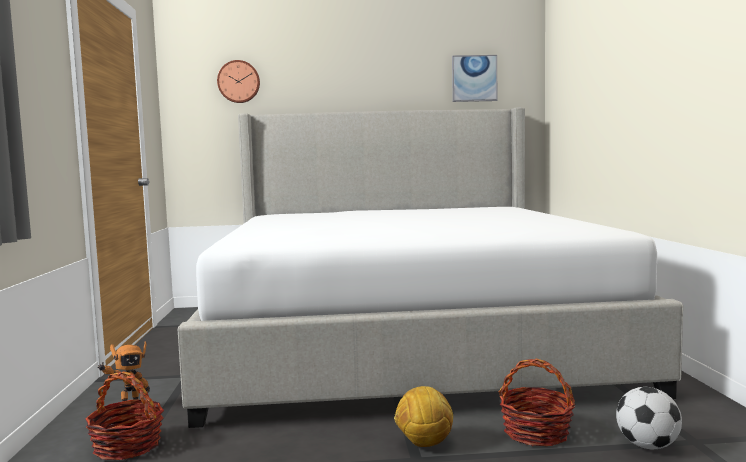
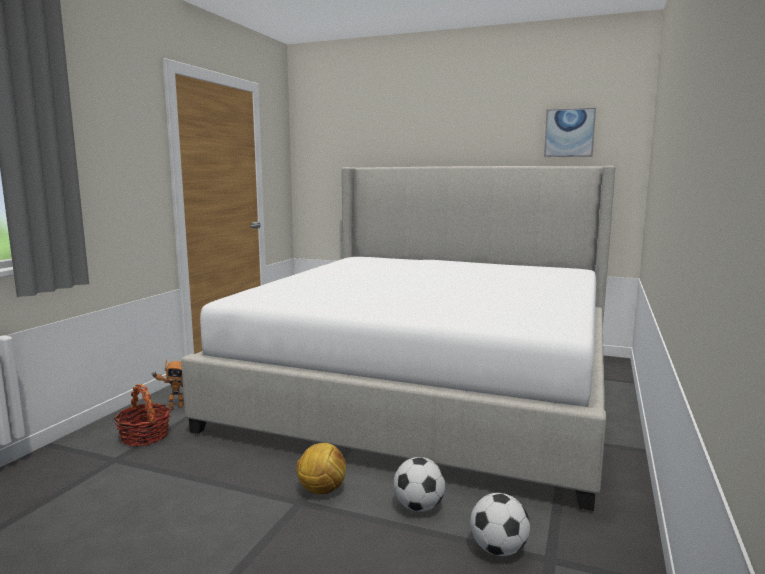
camera: 25 degrees right, 5 degrees up
wall clock [217,60,260,103] -> none
basket [499,359,575,446] -> football [394,457,445,512]

